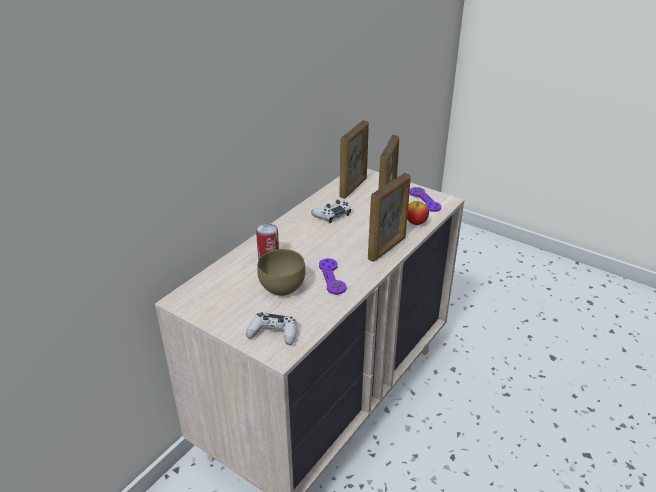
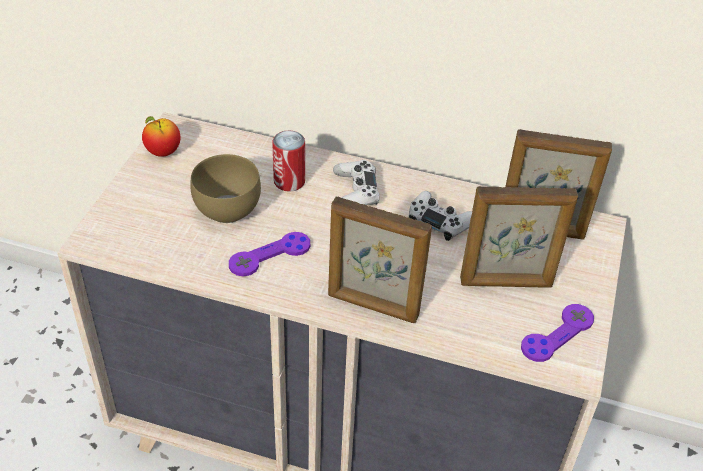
camera: 70 degrees right, 10 degrees up
white game controller [246,312,297,345] -> white game controller moved to [333,160,380,205]
apple [407,201,429,225] -> apple moved to [142,116,180,157]

